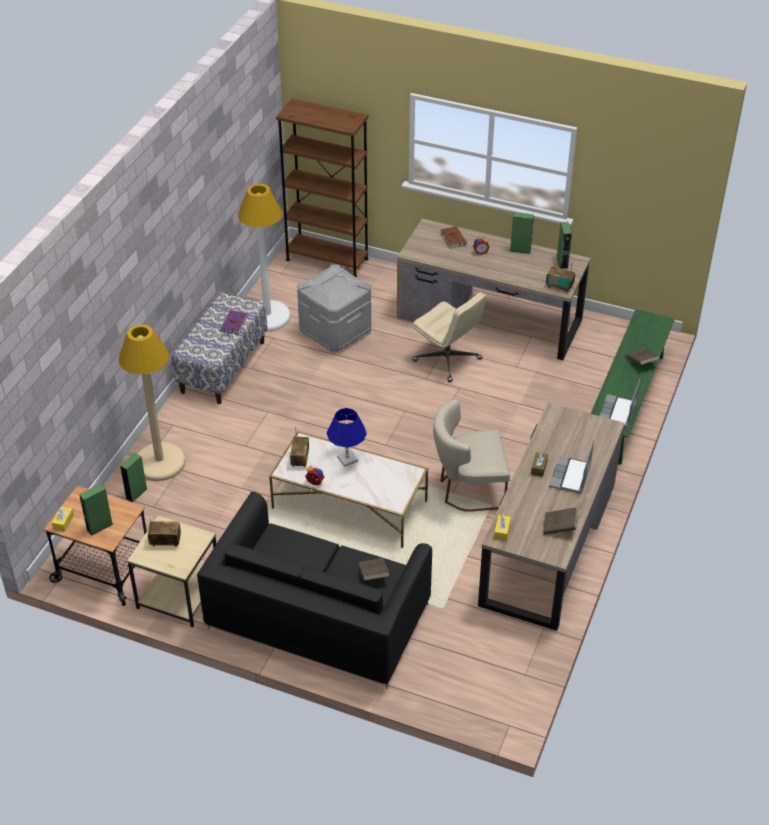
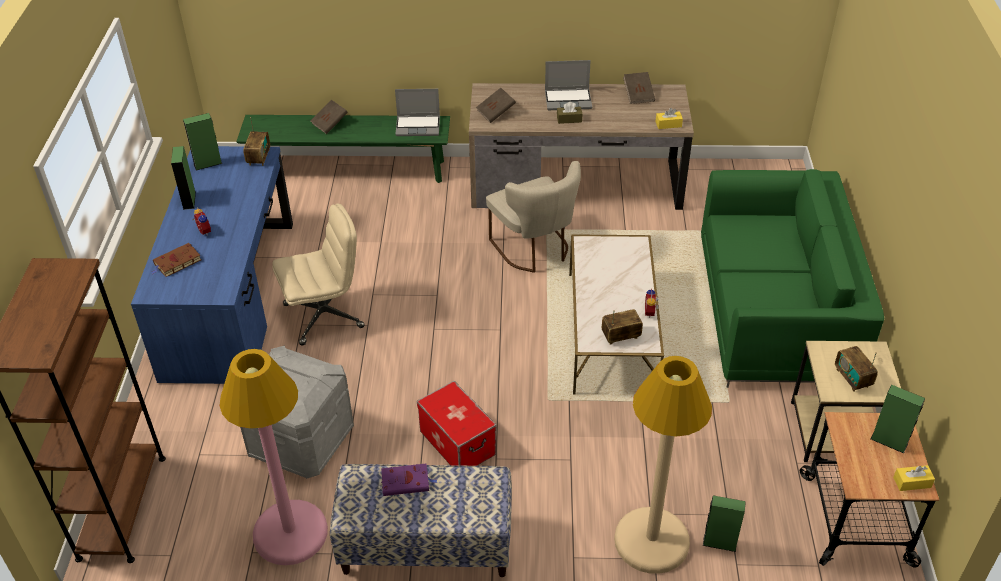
camera: 110 degrees left, 0 degrees up
black sofa [197,492,432,689] -> green sofa [701,169,884,388]
white floor lamp [238,184,290,332] -> pink floor lamp [219,349,328,565]
blue table lamp [327,408,367,467] -> none
brown book [358,558,389,581] -> brown book moved to [476,88,516,123]
brown desk [397,219,591,360] -> blue desk [131,146,293,384]
beige office chair [412,292,486,382] -> beige office chair turned 45 degrees clockwise [272,203,364,346]
none -> storage box [417,381,496,466]

